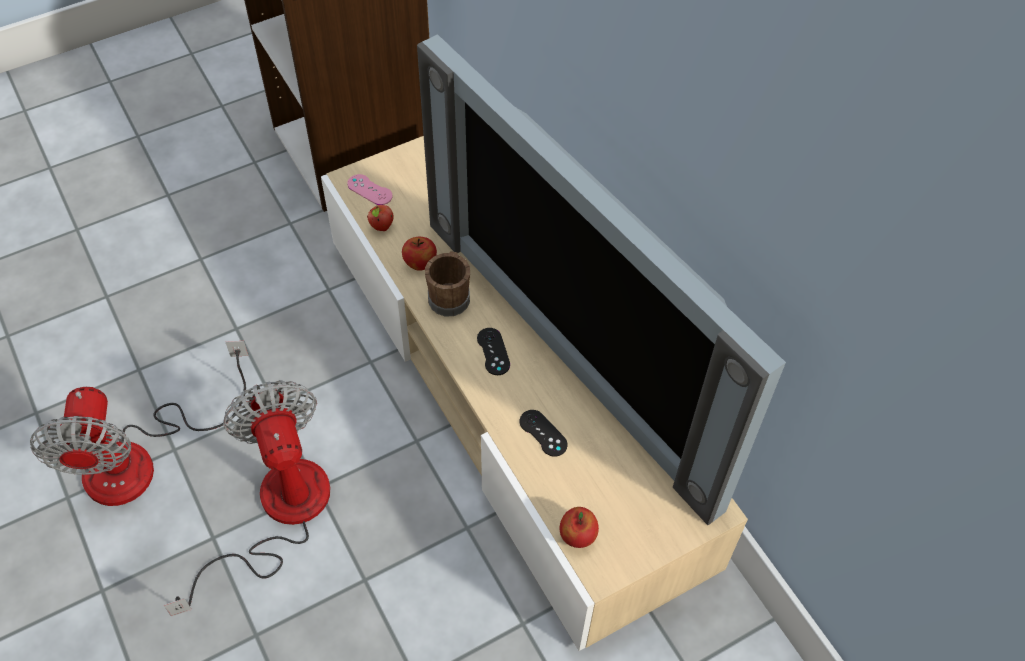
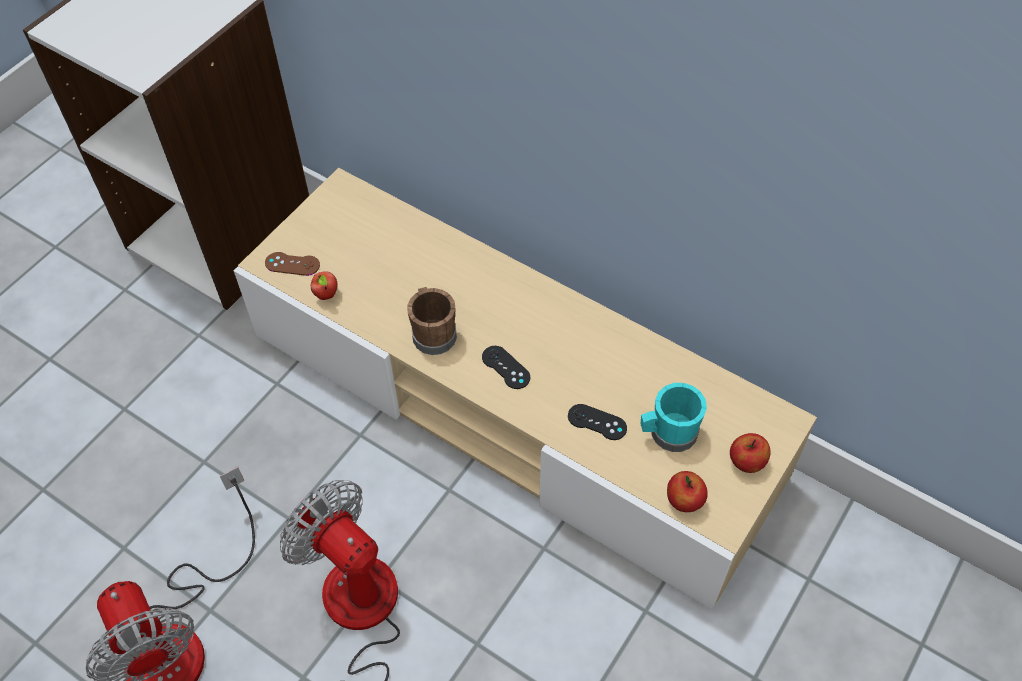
camera: 25 degrees left, 0 degrees up
pink game controller [347,174,393,205] -> brown game controller [265,252,320,276]
apple [402,237,437,271] -> apple moved to [730,433,771,473]
television [417,34,786,525] -> none
none -> turquoise mug [641,383,707,452]

